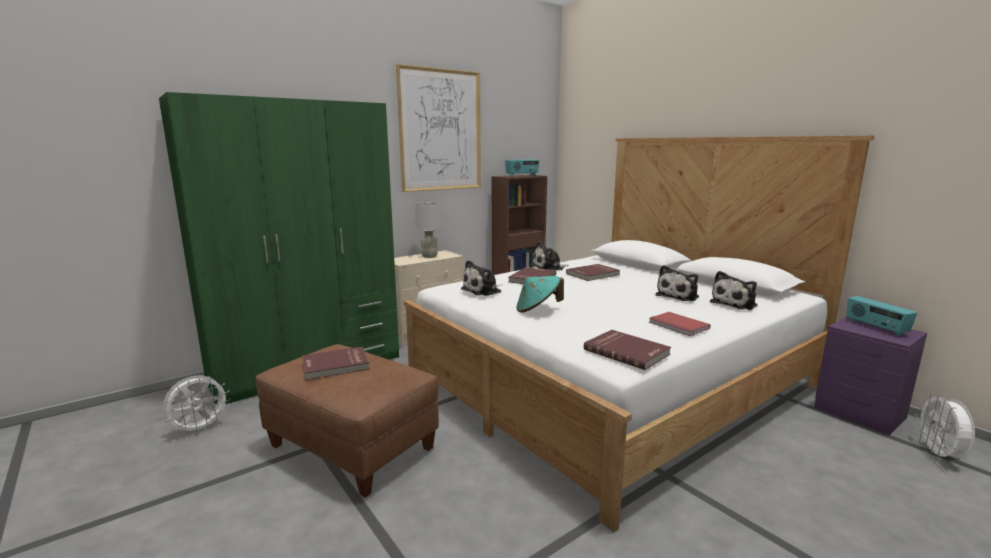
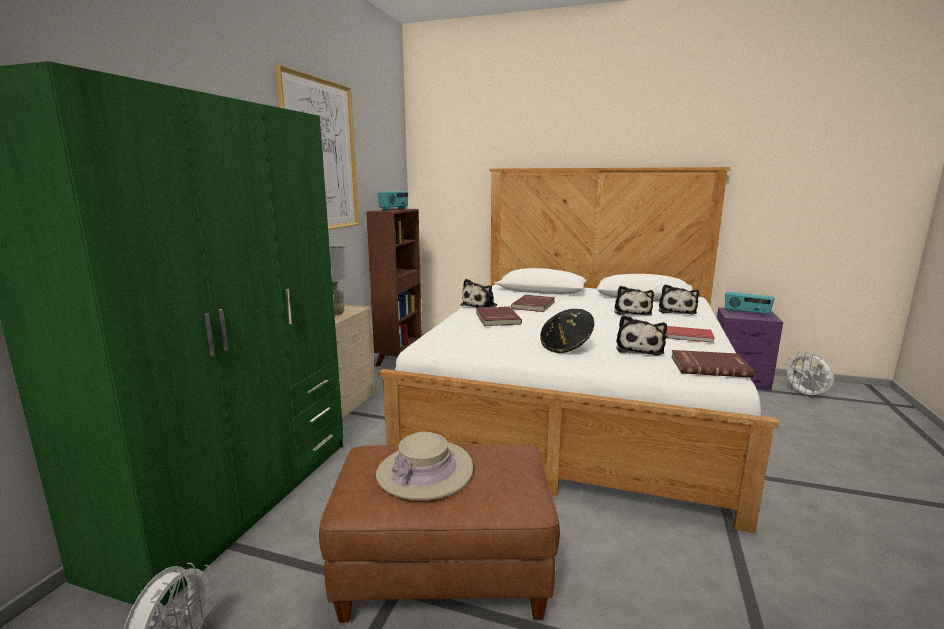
camera: 35 degrees left, 0 degrees up
red book [302,347,370,380] -> beige hat [376,432,473,500]
plush toy [461,260,501,296] -> plush toy moved to [616,315,667,355]
turquoise hat [517,276,564,313] -> black hat [540,309,594,353]

